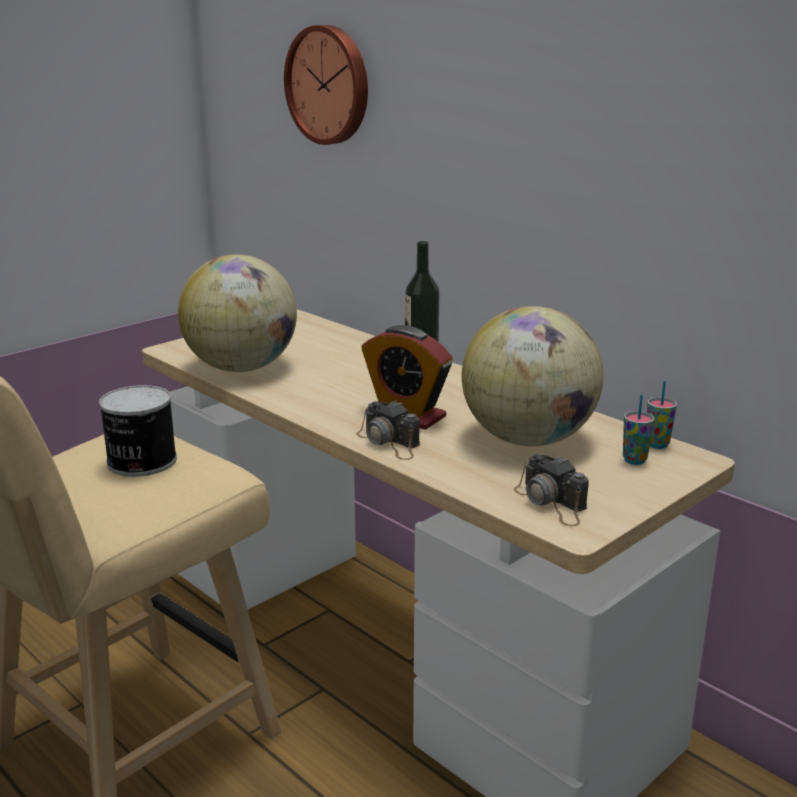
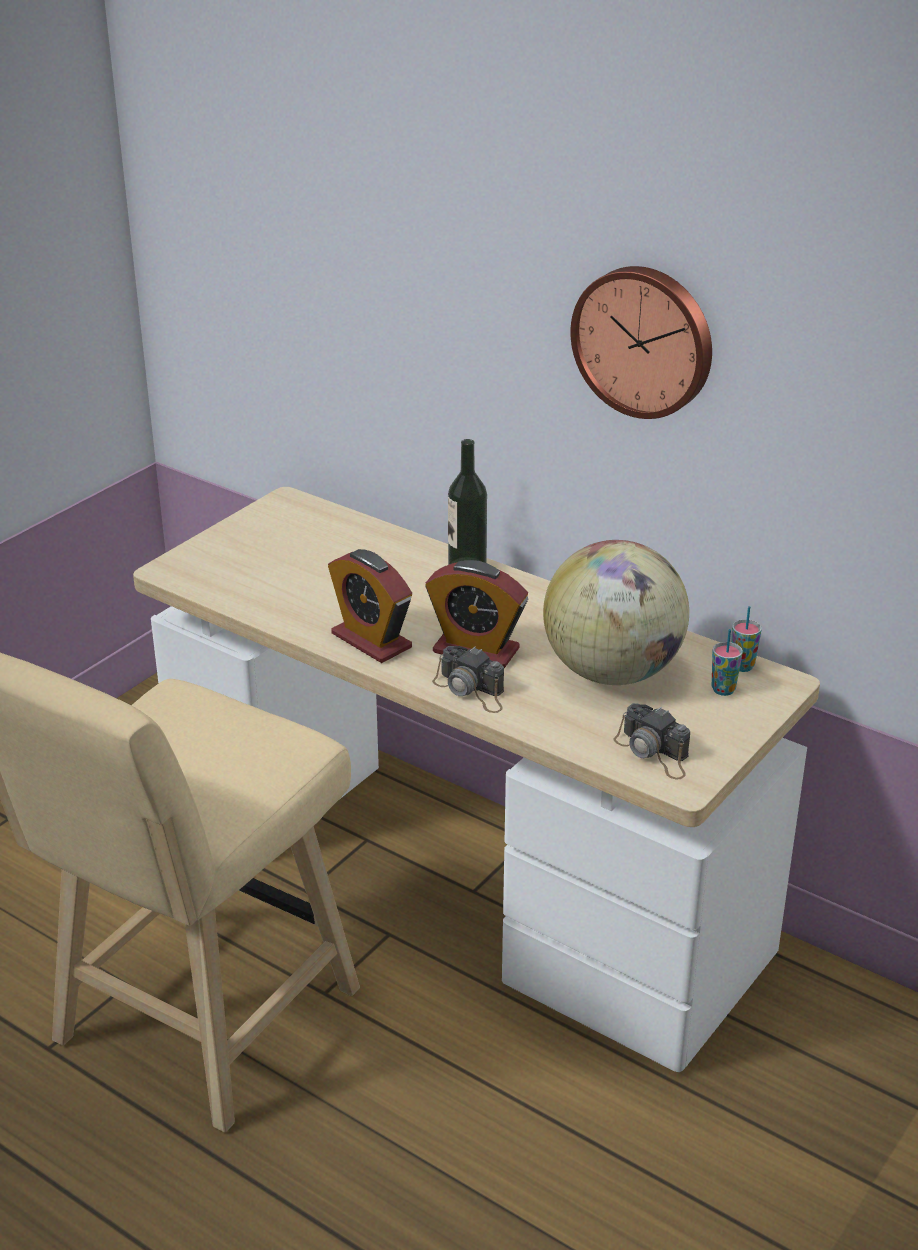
camera: 10 degrees left, 10 degrees up
can [99,385,177,477] -> none
globe [178,254,297,372] -> none
wall clock [284,25,368,145] -> wall clock moved to [570,266,712,419]
none -> alarm clock [328,549,412,663]

